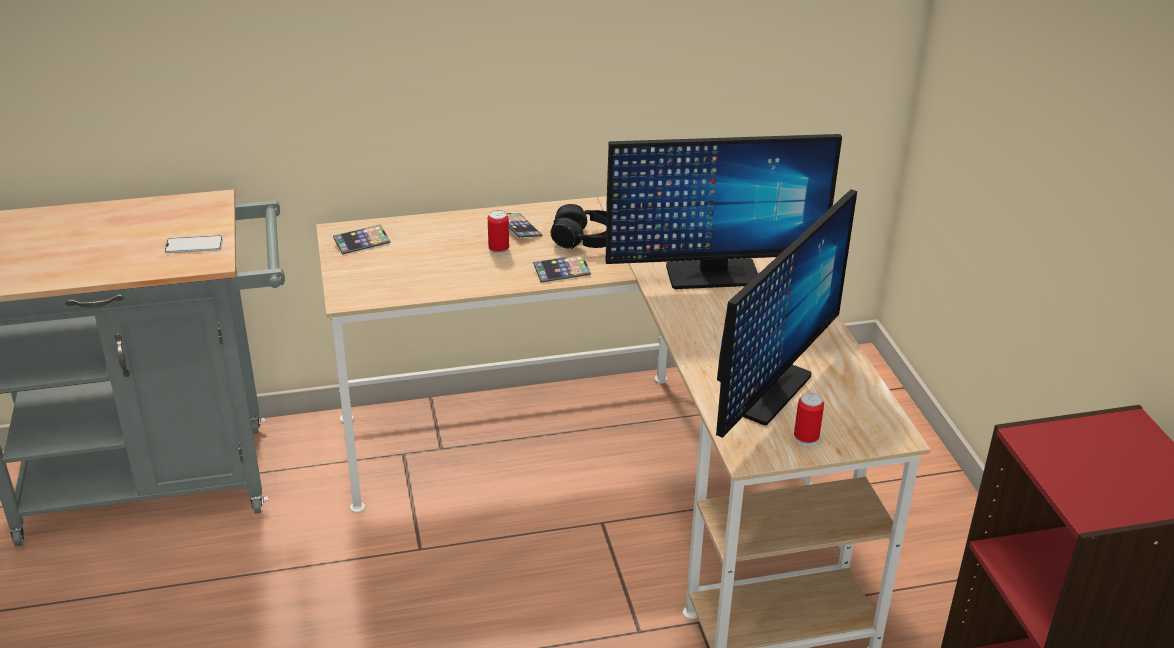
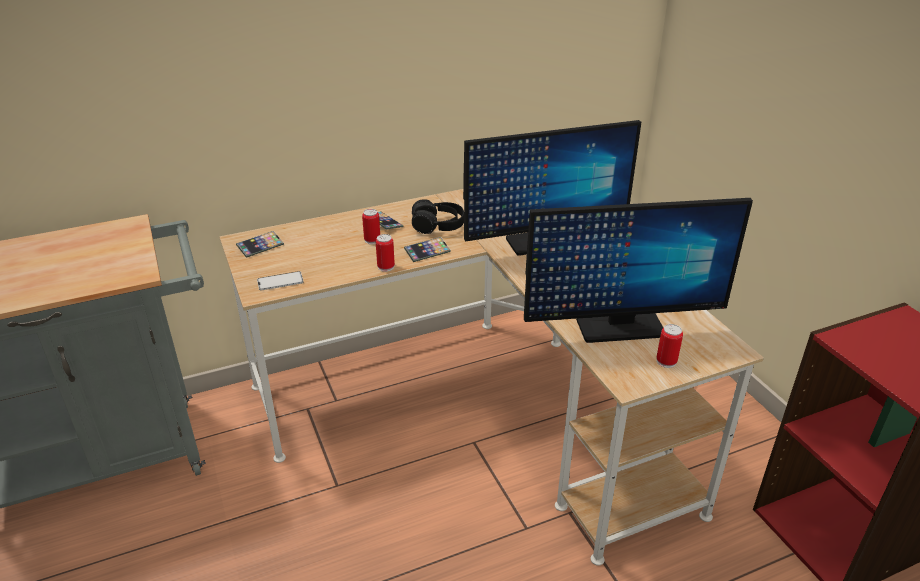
camera: 10 degrees left, 0 degrees up
phone [164,236,223,253] -> phone moved to [257,271,304,291]
monitor [716,189,857,438] -> monitor turned 60 degrees clockwise [524,198,753,343]
none -> can [376,234,395,272]

